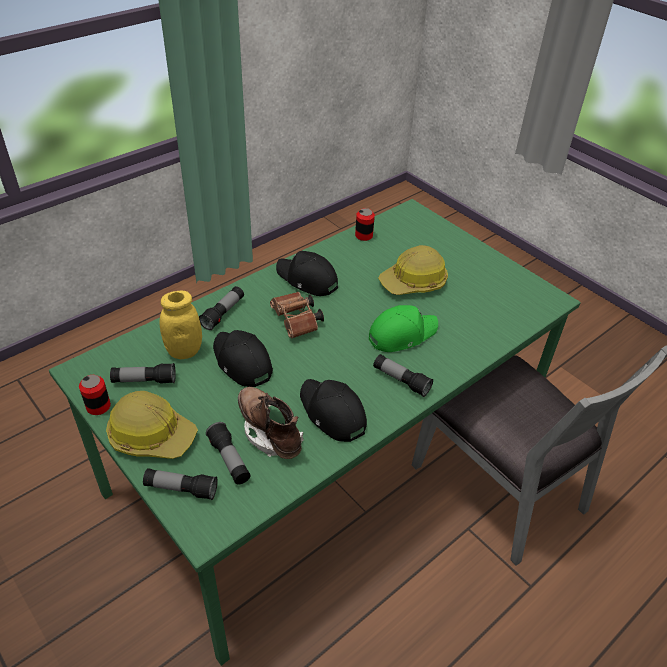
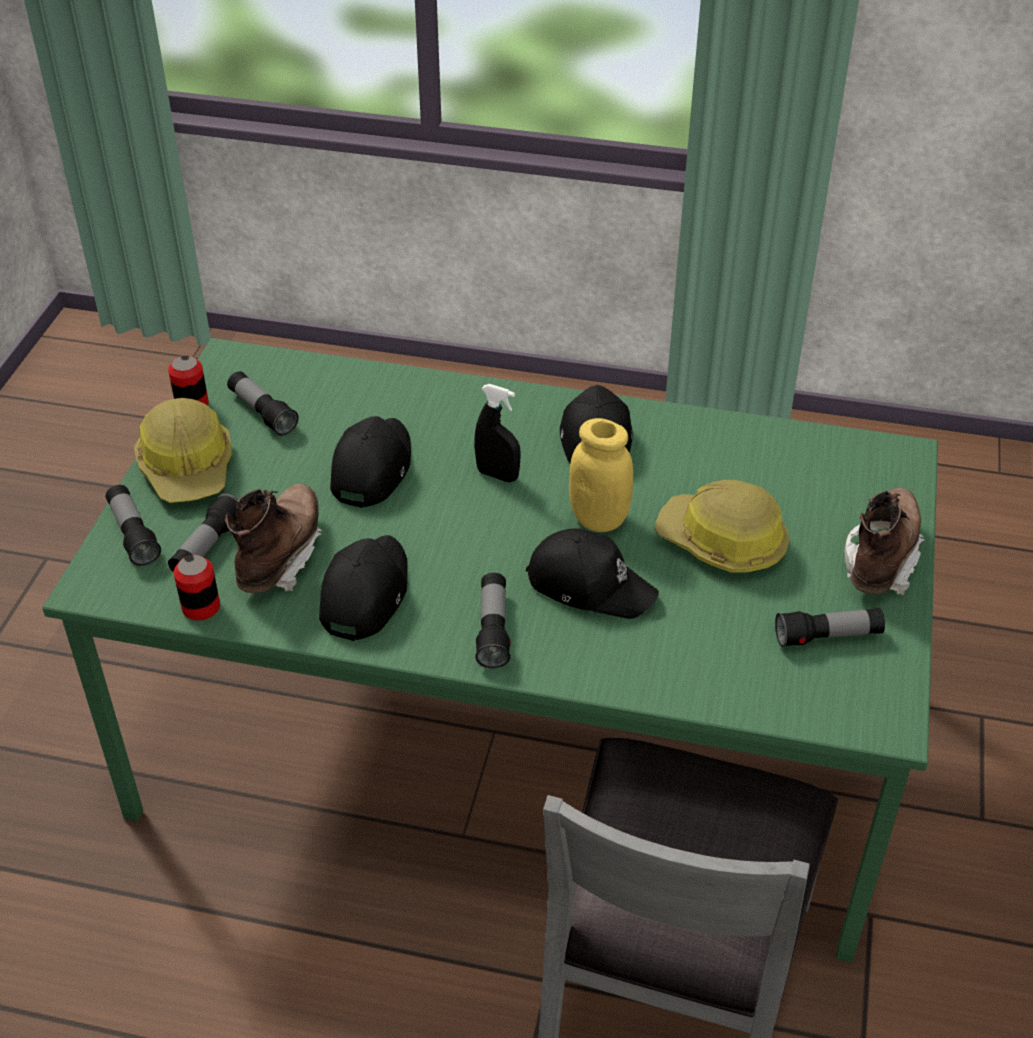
camera: 55 degrees right, 0 degrees up
yellow jar [159,290,202,359] -> yellow jar moved to [569,418,633,532]
flashlight [199,286,244,330] -> flashlight moved to [775,608,885,647]
brown binoculars [270,292,324,338] -> black spray bottle [474,384,521,482]
can [355,208,375,241] -> can moved to [174,555,220,620]
green cap [369,305,438,352] -> black cap [526,528,659,619]
none -> brown boot [845,488,925,595]

